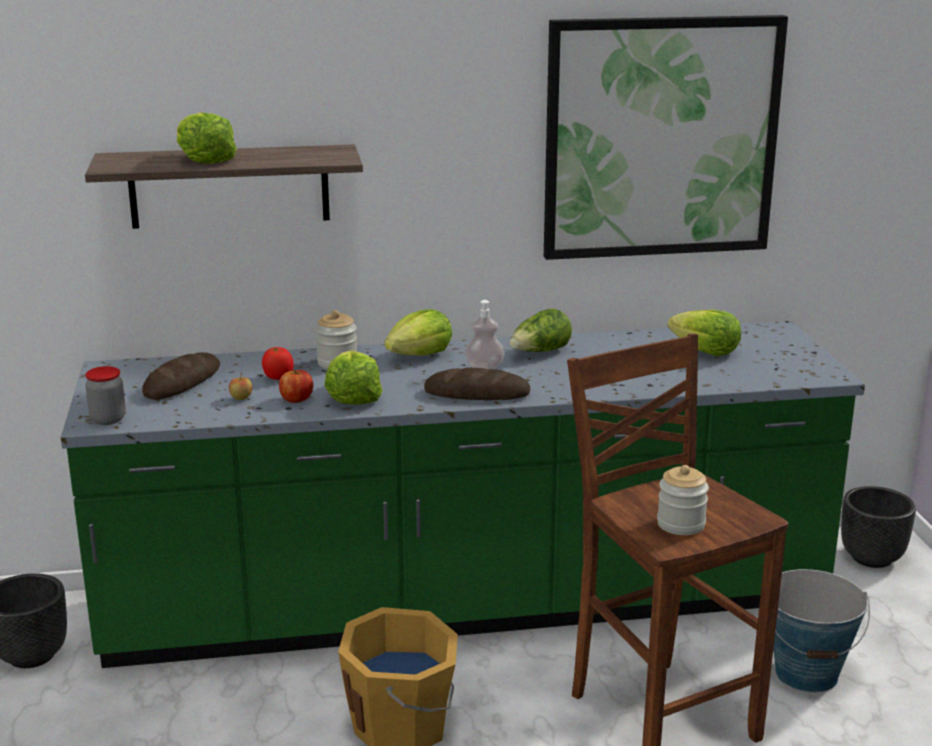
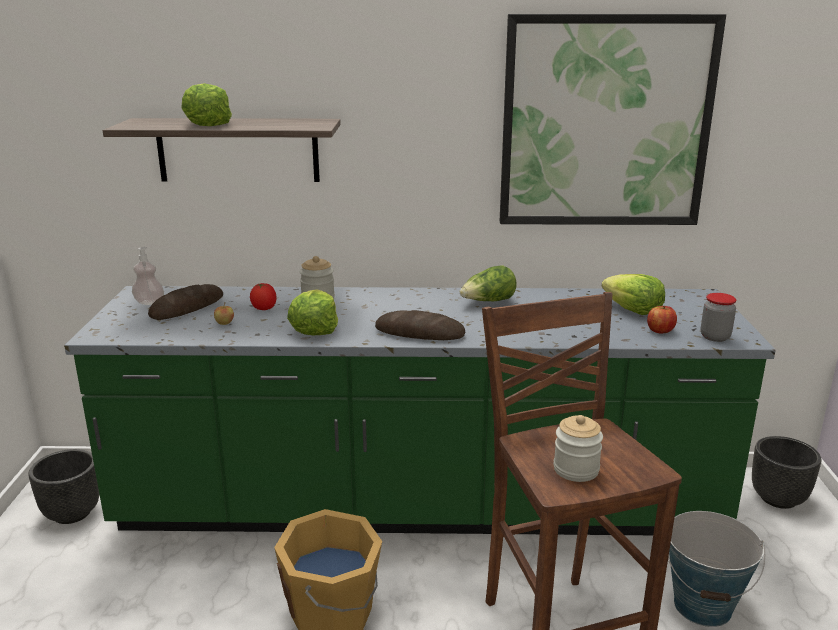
camera: 10 degrees right, 0 degrees up
jar [85,366,126,425] -> jar moved to [701,293,736,342]
apple [279,370,313,403] -> apple moved to [647,306,677,334]
lettuce [385,309,452,355] -> none
soap dispenser [465,300,504,369] -> soap dispenser moved to [132,247,164,305]

